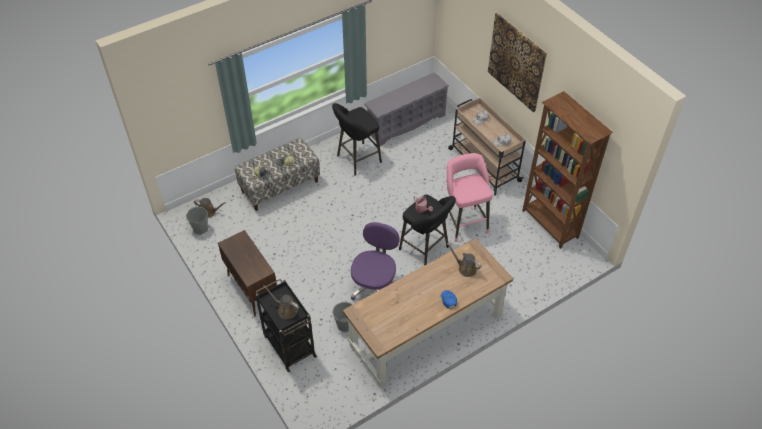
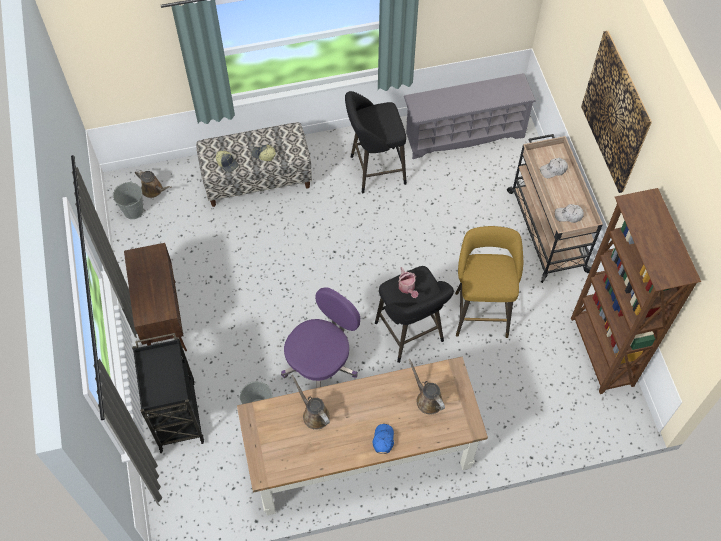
camera: 20 degrees right, 10 degrees up
brown watering can [263,285,299,319] -> brown watering can moved to [291,375,330,430]
pink stool [447,153,493,242] -> yellow stool [455,226,523,338]

